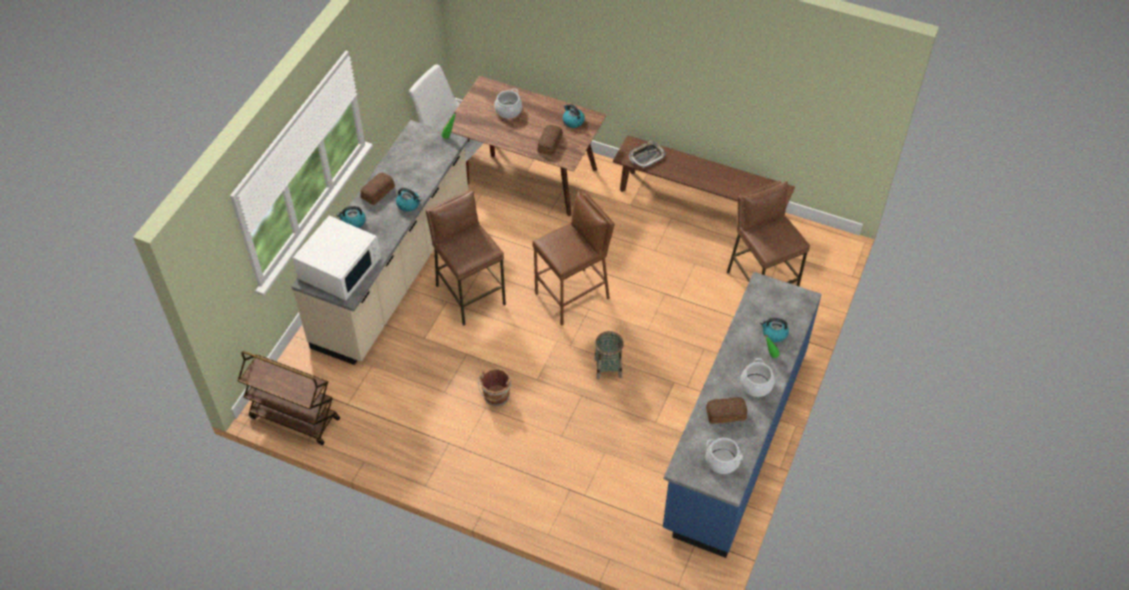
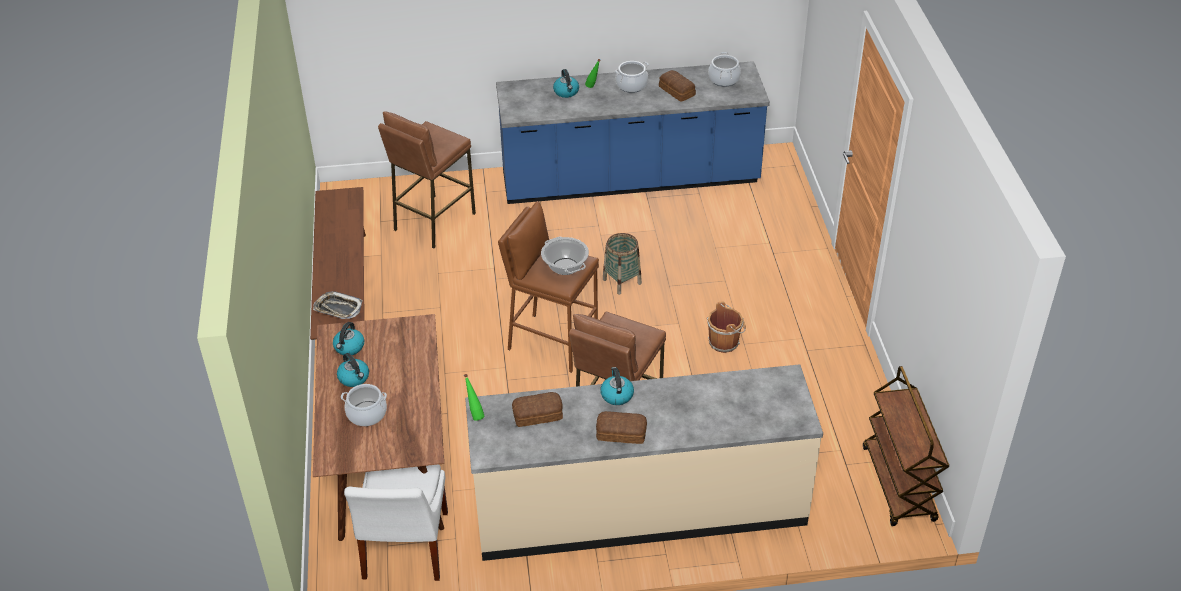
camera: 120 degrees left, 10 degrees down
white microwave [293,215,381,301] -> none
kettle [337,206,366,228] -> kettle moved to [337,353,369,387]
bread [537,125,563,156] -> bread moved to [512,392,563,427]
none -> cooking pot [541,237,589,275]

